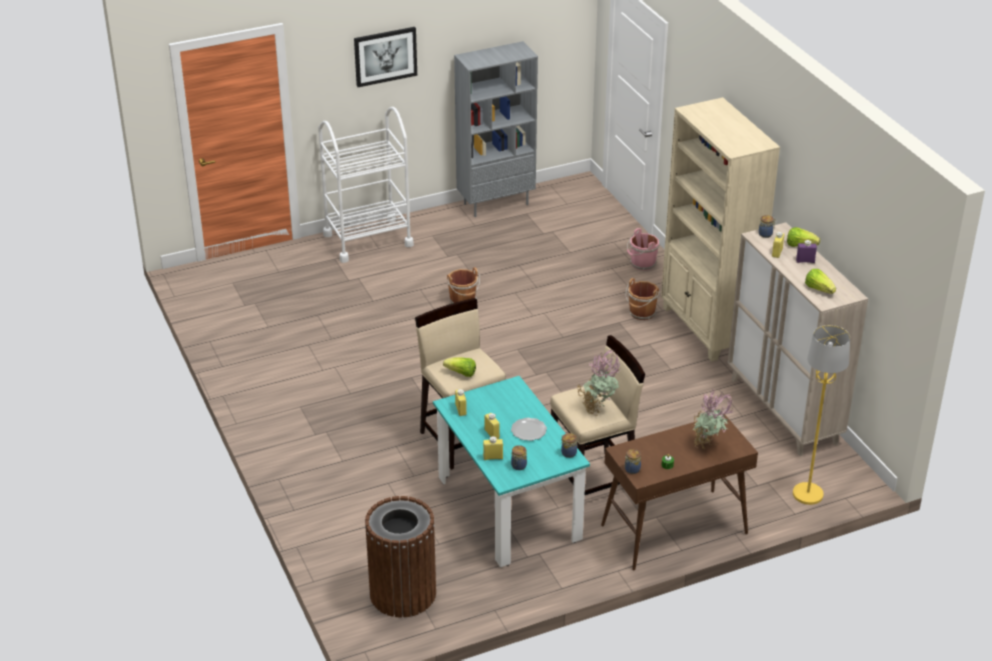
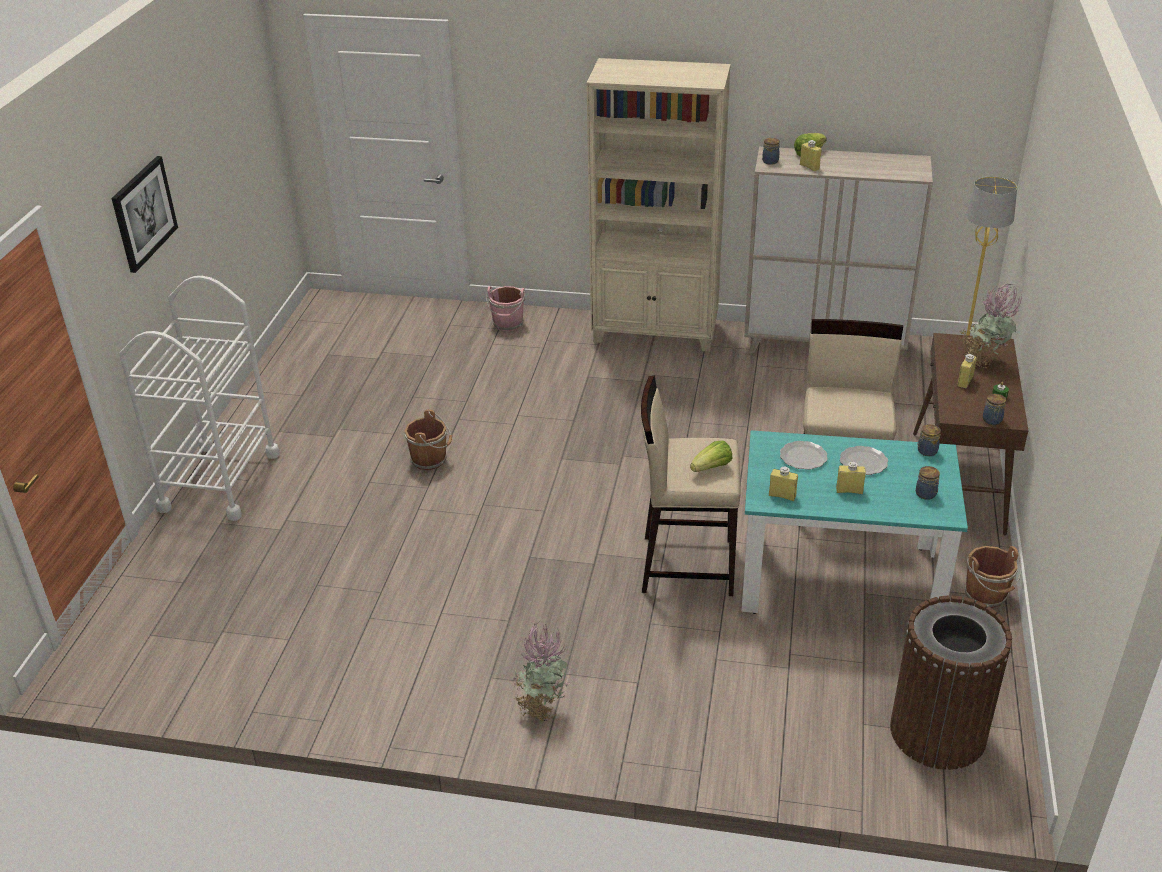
camera: 55 degrees left, 0 degrees up
grey bookcase [454,41,538,217] -> none
yellow bottle [483,436,503,460] -> yellow bottle moved to [958,354,977,388]
potted plant [577,350,620,416] -> potted plant moved to [514,623,571,721]
brown bucket [626,278,659,320] -> brown bucket moved to [965,546,1022,608]
purple bottle [796,240,817,263] -> none
lettuce [805,269,836,294] -> none
none -> plate [780,441,828,470]

